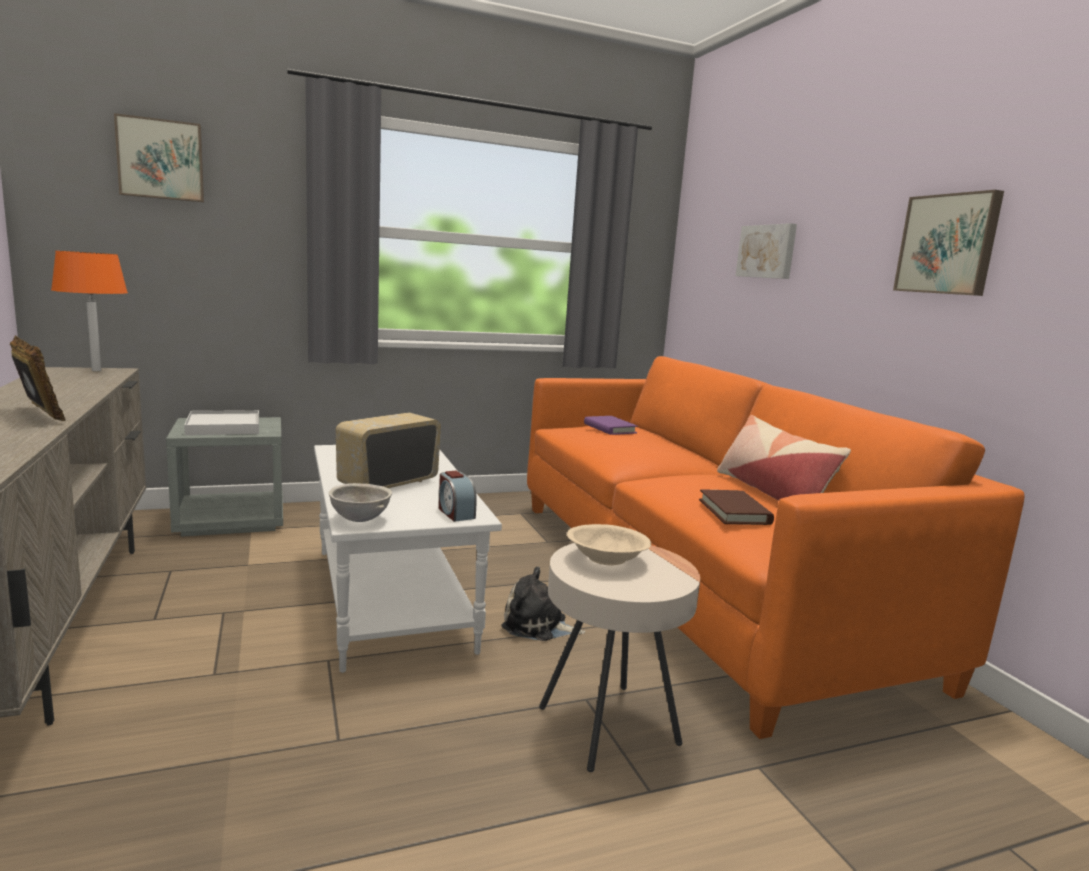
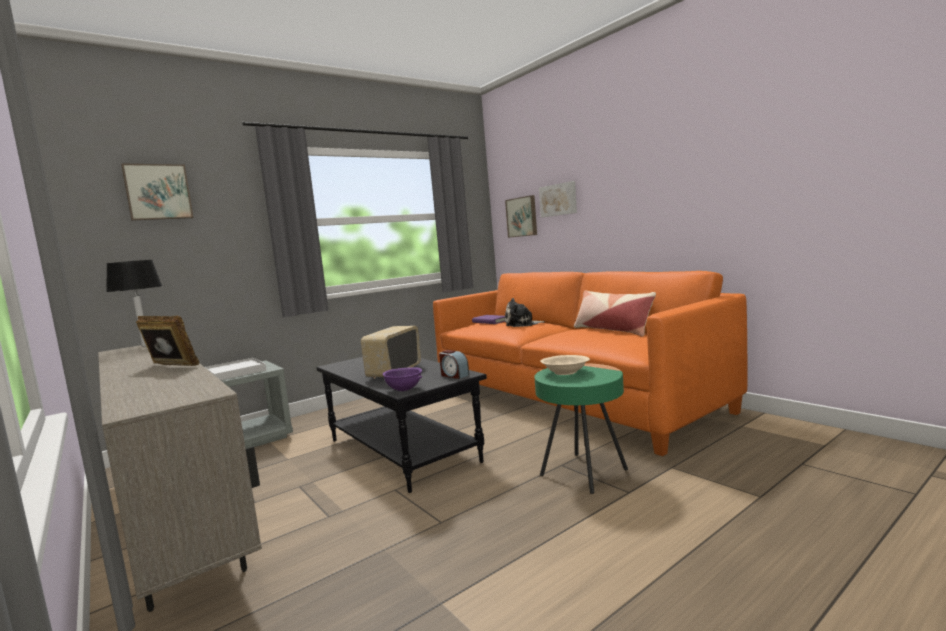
camera: 15 degrees left, 5 degrees down
orange table lamp [51,251,128,371] -> black table lamp [106,260,162,347]
white coffee table [314,445,502,673] -> black coffee table [317,357,487,493]
grey bowl [329,483,392,522] -> purple bowl [383,367,422,391]
plush toy [502,567,585,641] -> plush toy moved to [505,298,545,327]
beige side table [539,543,700,772] -> green side table [534,363,628,494]
brown book [699,489,774,525] -> none
picture [893,190,1004,296] -> picture moved to [505,195,537,238]

